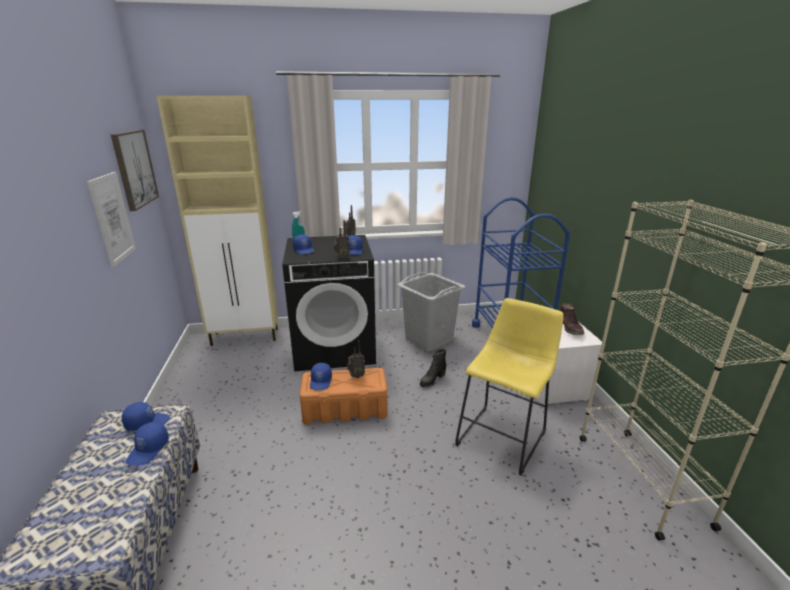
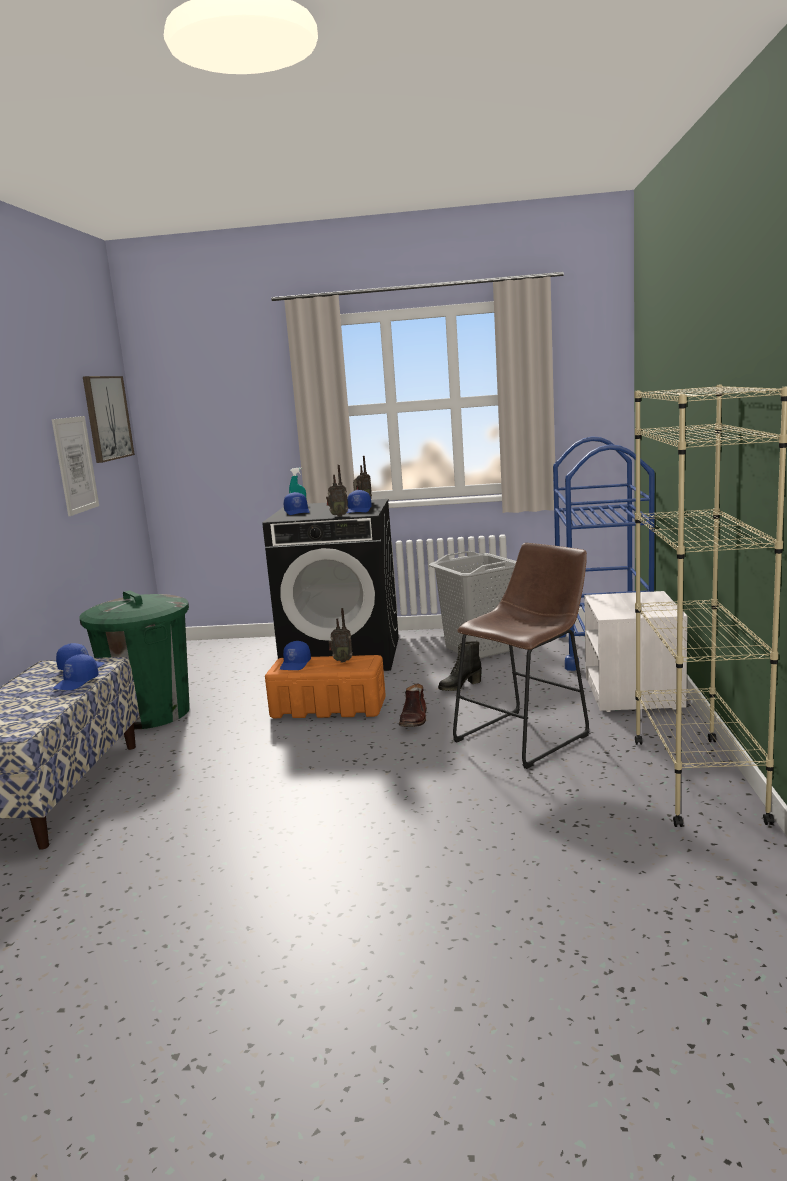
camera: 15 degrees right, 10 degrees down
beige cabinet [156,95,278,346] -> none
yellow stool [455,298,563,476] -> brown stool [453,543,589,769]
brown boot [560,303,584,335] -> brown boot moved to [399,684,427,727]
none -> green trash can [79,591,190,730]

